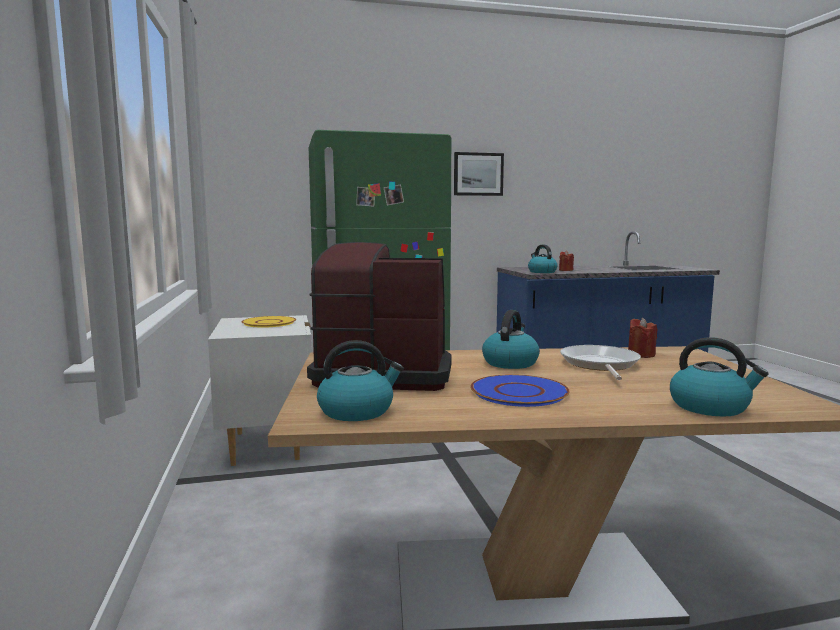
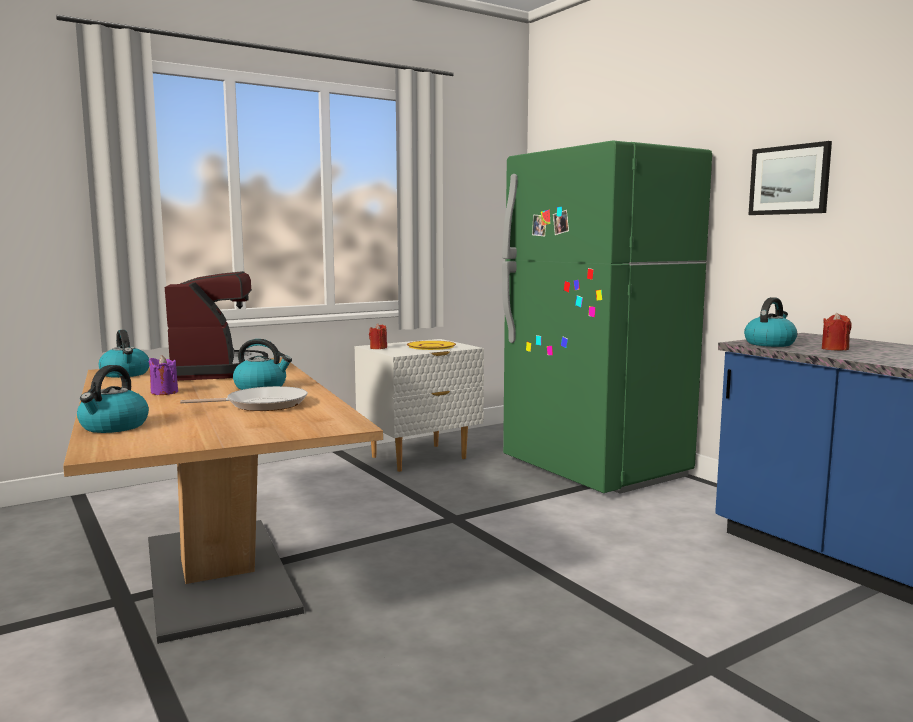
camera: 70 degrees right, 0 degrees up
blue plate [470,374,570,407] -> purple candle [148,355,178,395]
red candle [628,318,657,358] -> red candle moved to [369,323,387,349]

